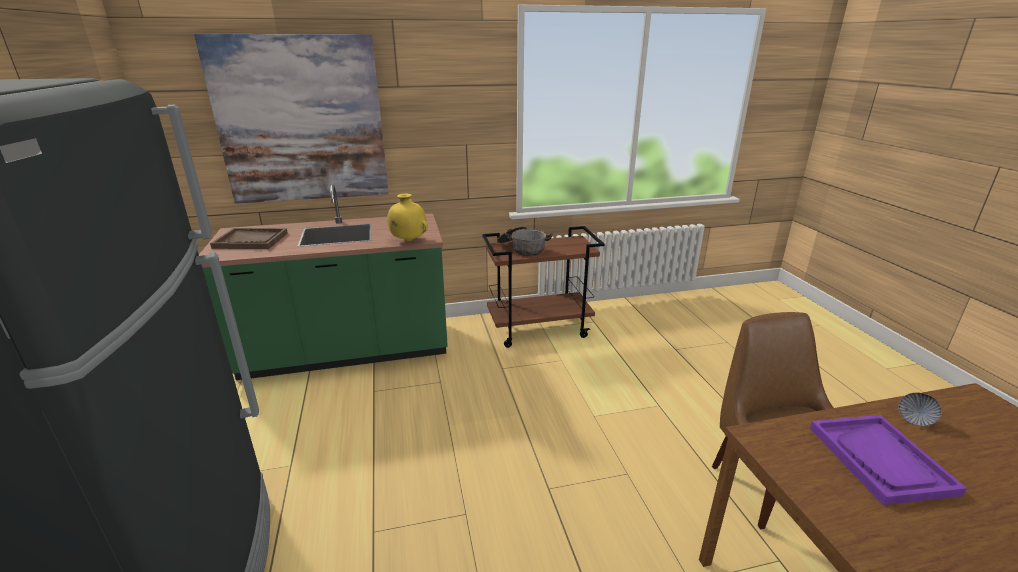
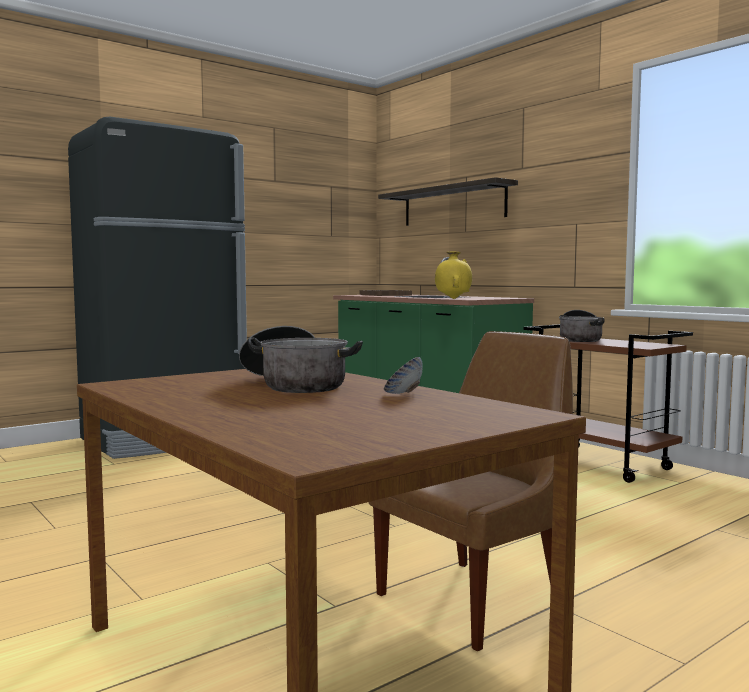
camera: 65 degrees right, 20 degrees down
picture [194,34,389,204] -> shelf [378,177,518,226]
purple tray [810,415,967,505] -> cooking pot [239,326,363,393]

